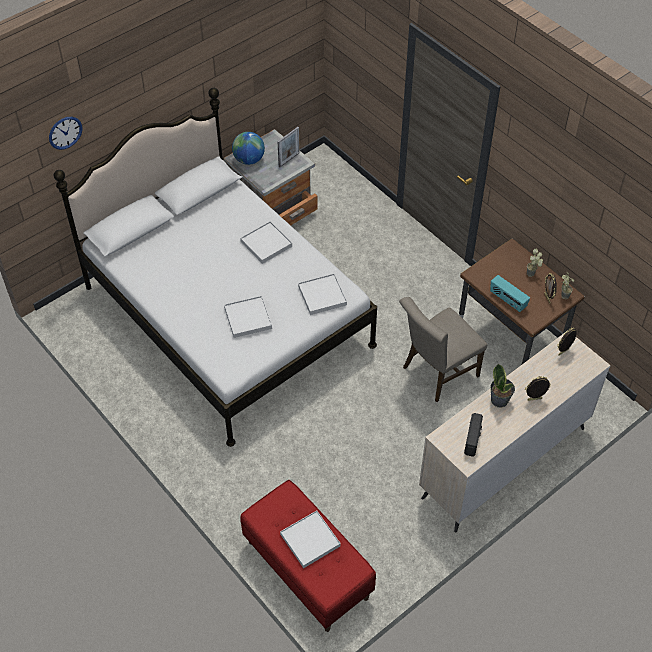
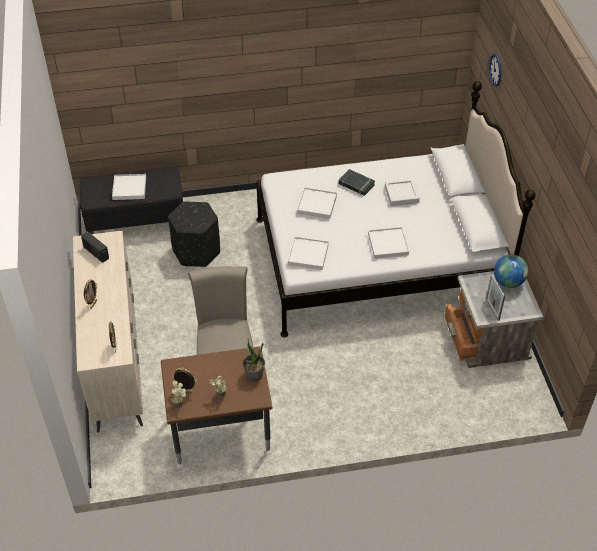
camera: 120 degrees right, 5 degrees down
red bench [240,480,376,632] -> black bench [80,167,183,234]
radio [490,275,530,312] -> none
potted plant [490,364,515,408] -> potted plant moved to [243,339,265,382]
none -> black ottoman [168,201,220,267]
none -> black book [339,169,375,196]
none -> grey tray [385,179,420,206]

